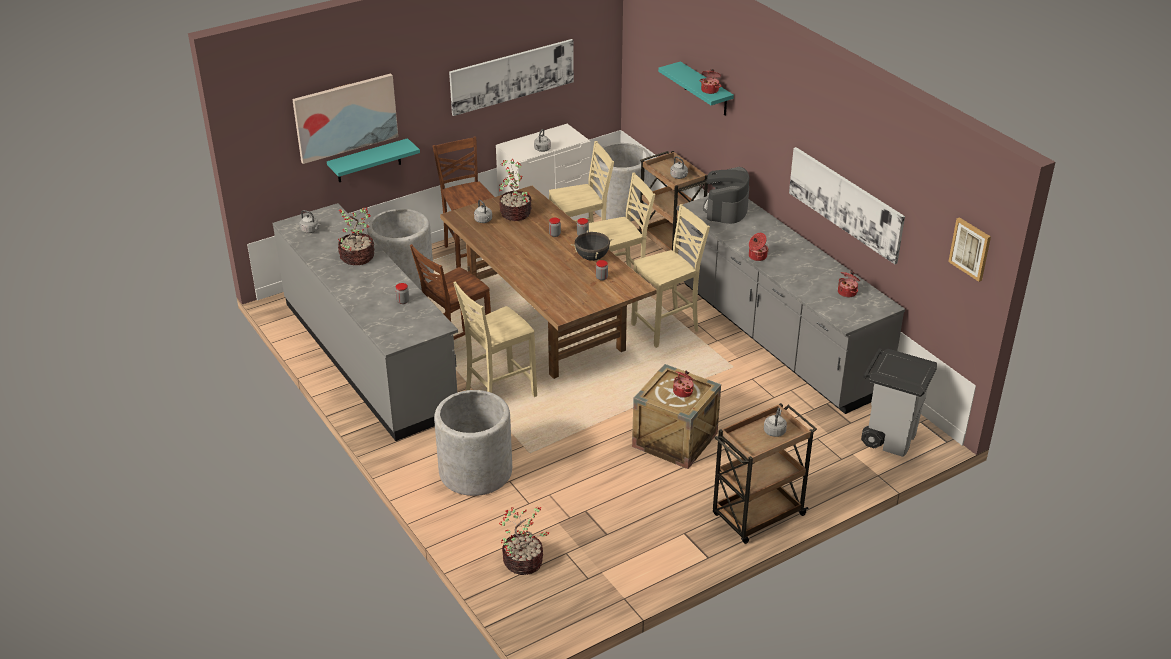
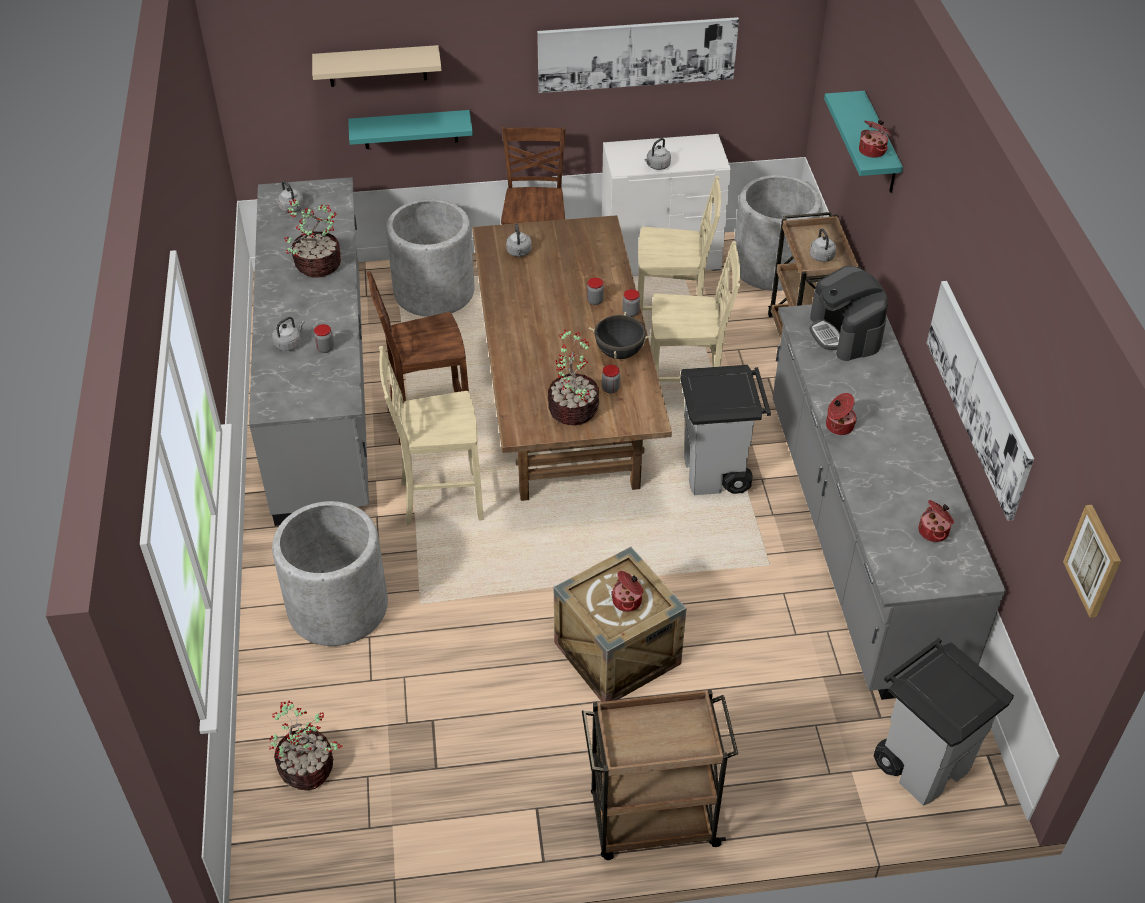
camera: 25 degrees right, 10 degrees up
picture [292,73,398,164] -> beige shelf [312,45,441,87]
potted plant [499,159,532,221] -> potted plant moved to [548,329,599,426]
beige chair [631,204,710,348] -> grey trash can [680,365,771,495]
coffee machine [703,167,749,224] -> coffee machine turned 60 degrees counterclockwise [809,266,888,361]
grey kettle [764,408,787,437] -> grey kettle moved to [272,317,304,351]

